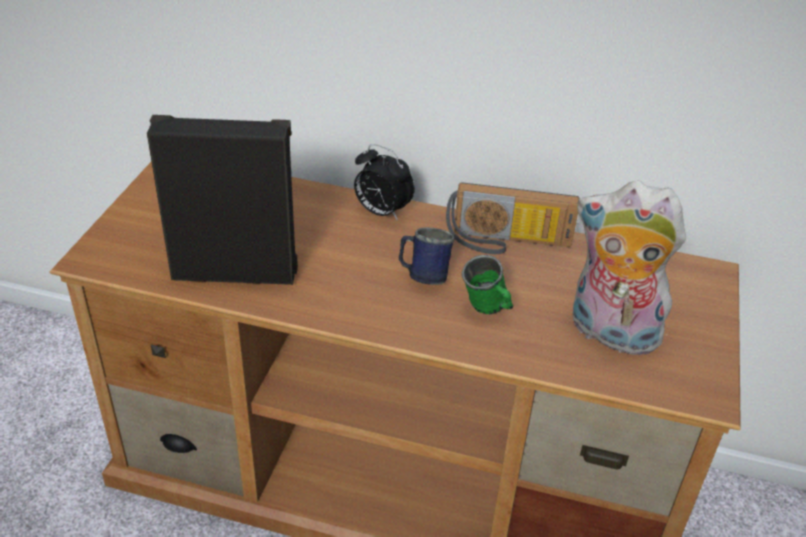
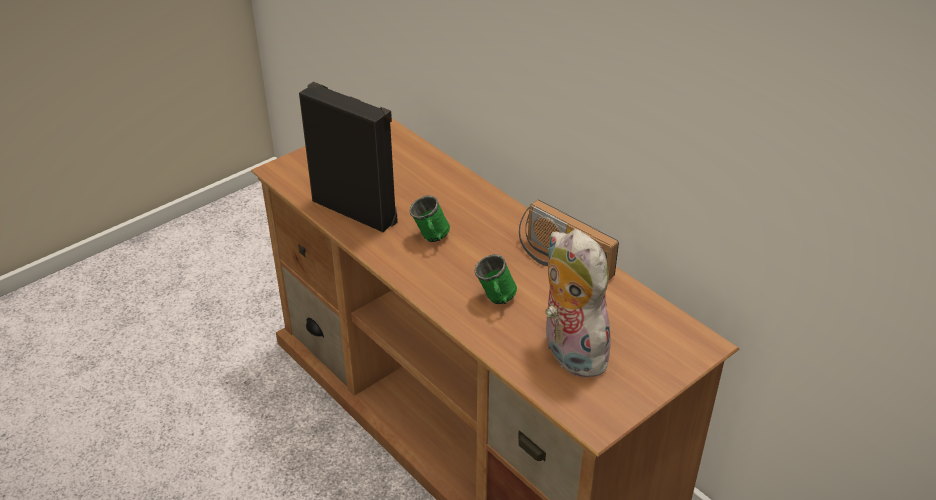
camera: 35 degrees right, 0 degrees up
alarm clock [354,144,414,221] -> none
blue mug [399,227,454,285] -> none
none -> green mug [410,195,450,242]

